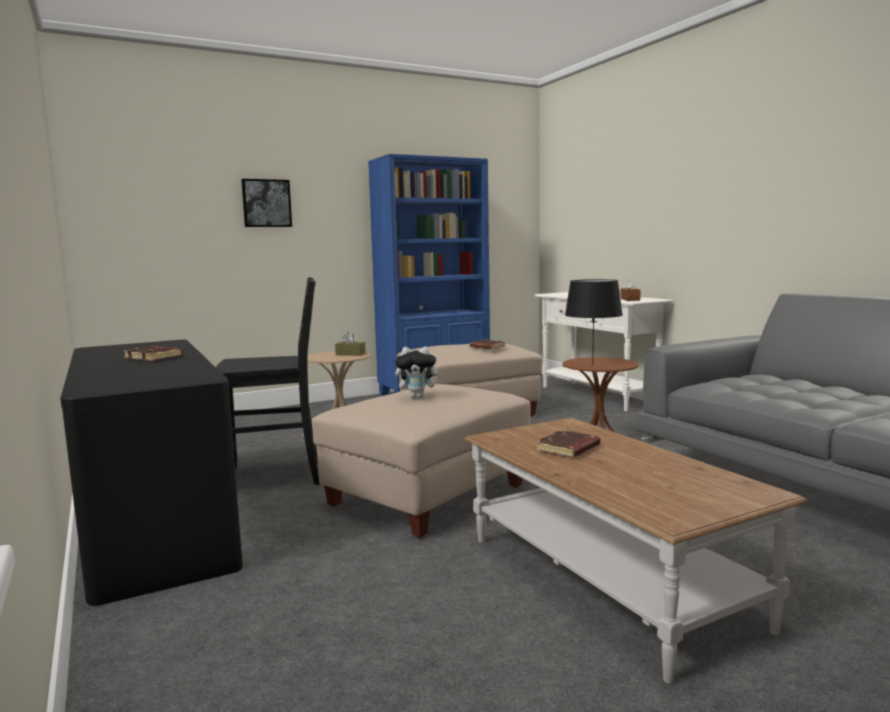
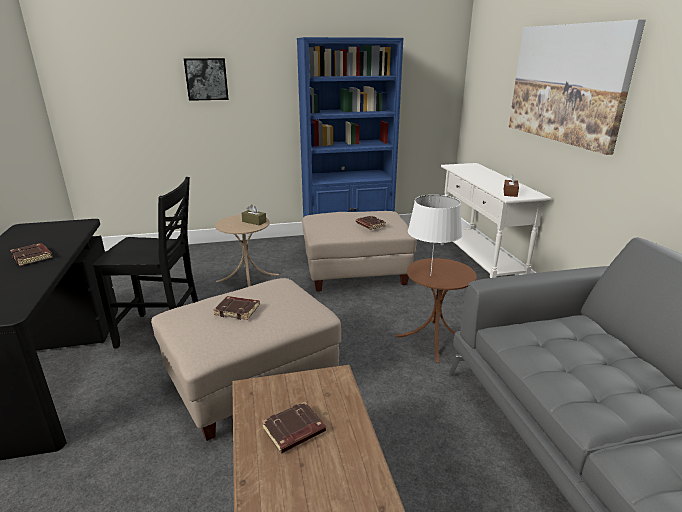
camera: 15 degrees right, 15 degrees up
plush toy [395,347,443,398] -> brown book [214,296,260,320]
black table lamp [565,279,623,366] -> white table lamp [408,195,462,273]
none -> picture [509,19,646,155]

